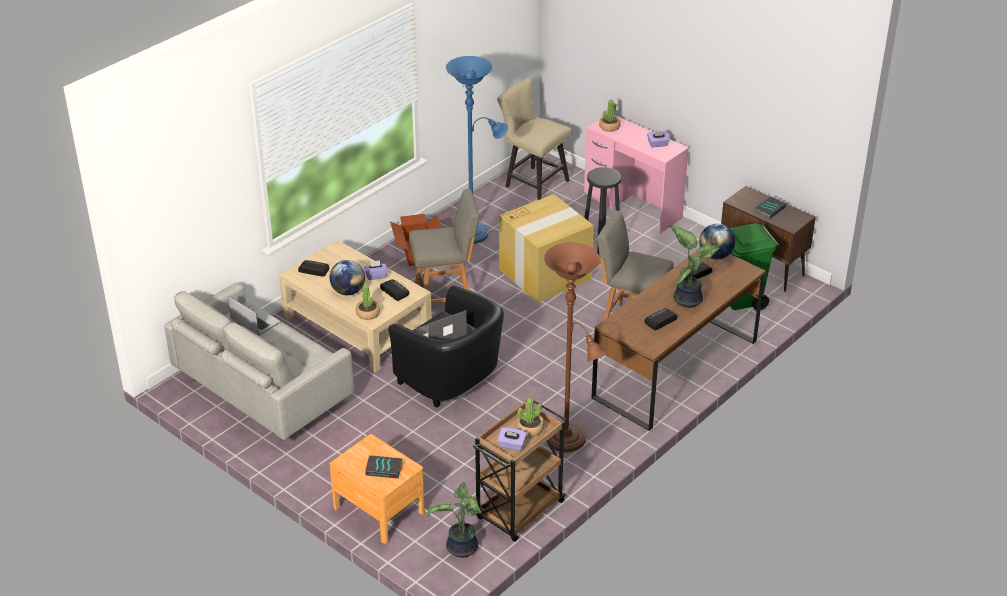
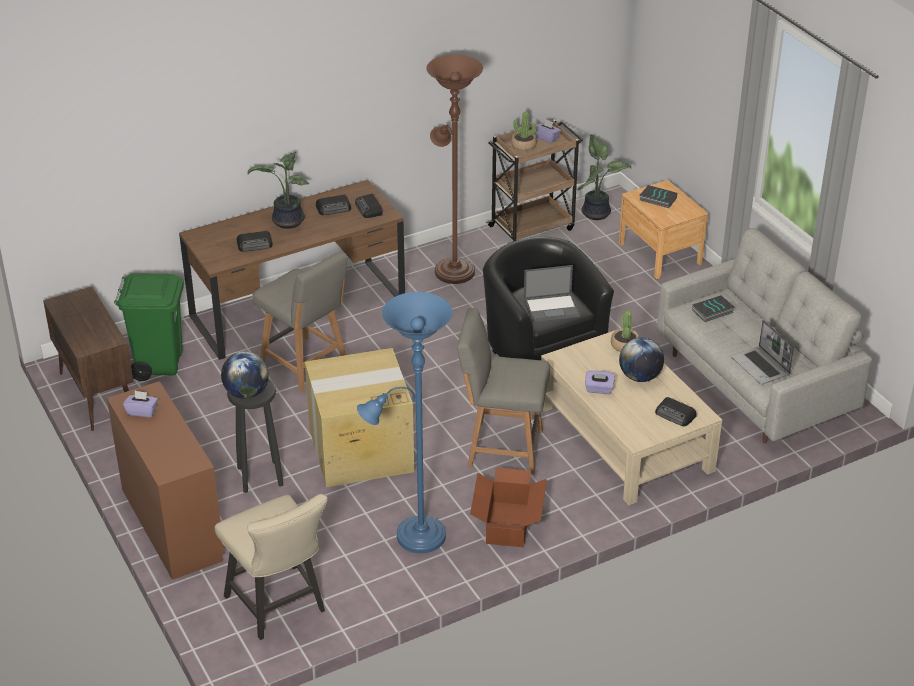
camera: 160 degrees left, 0 degrees up
radio [380,279,409,301] -> radio moved to [355,194,383,218]
pink desk [584,115,689,234] -> brown desk [107,381,224,580]
potted plant [599,100,621,132] -> none
globe [699,224,735,259] -> globe moved to [221,351,269,399]
book [755,196,786,219] -> book moved to [692,295,735,322]

